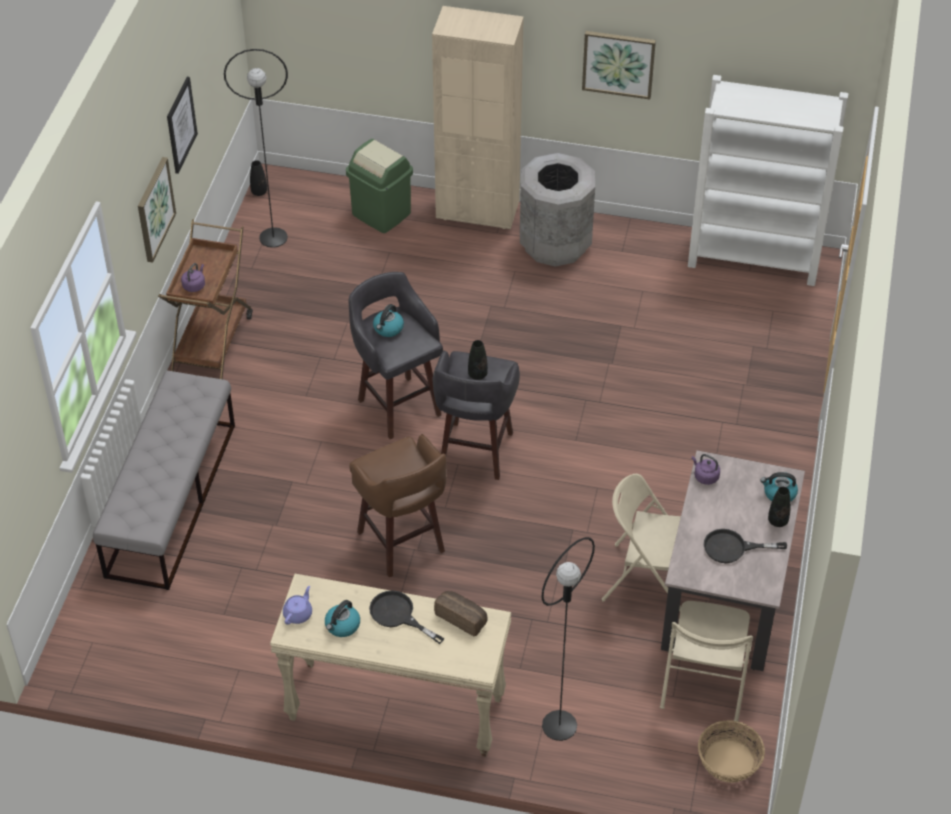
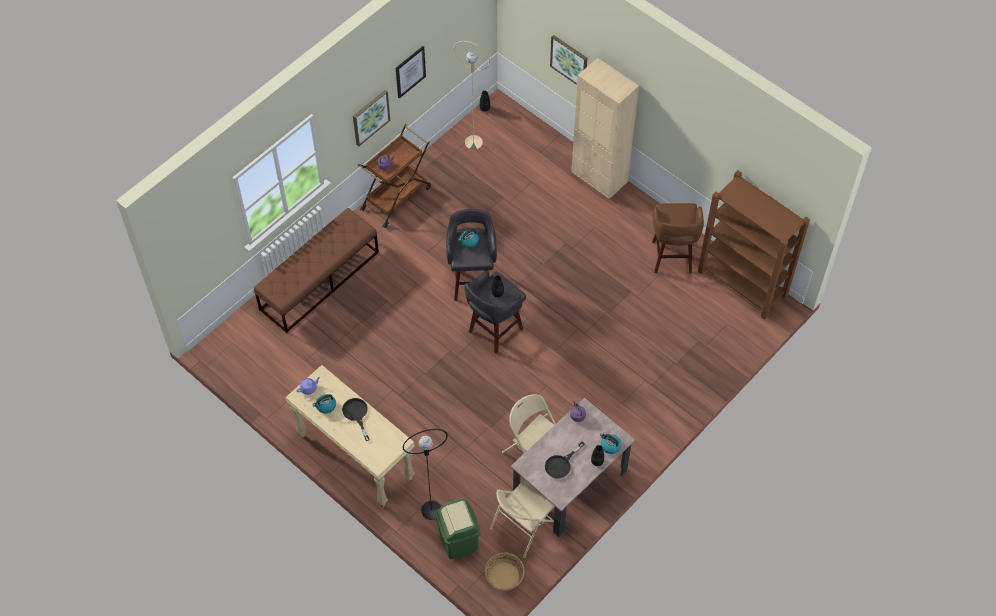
camera: 30 degrees right, 10 degrees up
grey bench [93,371,235,590] -> brown bench [254,208,379,333]
black floor lamp [224,49,288,248] -> beige floor lamp [454,41,490,150]
green trash can [346,139,413,233] -> green trash can moved to [435,498,481,559]
brown stool [349,434,447,578] -> brown stool moved to [652,203,704,273]
bread [434,591,488,636] -> none
grey trash can [520,153,595,267] -> none
picture [582,31,656,99] -> picture moved to [550,35,587,85]
white bookcase [688,75,848,286] -> brown bookcase [698,170,810,320]
black frying pan [704,529,787,563] -> black frying pan turned 75 degrees counterclockwise [545,442,585,478]

